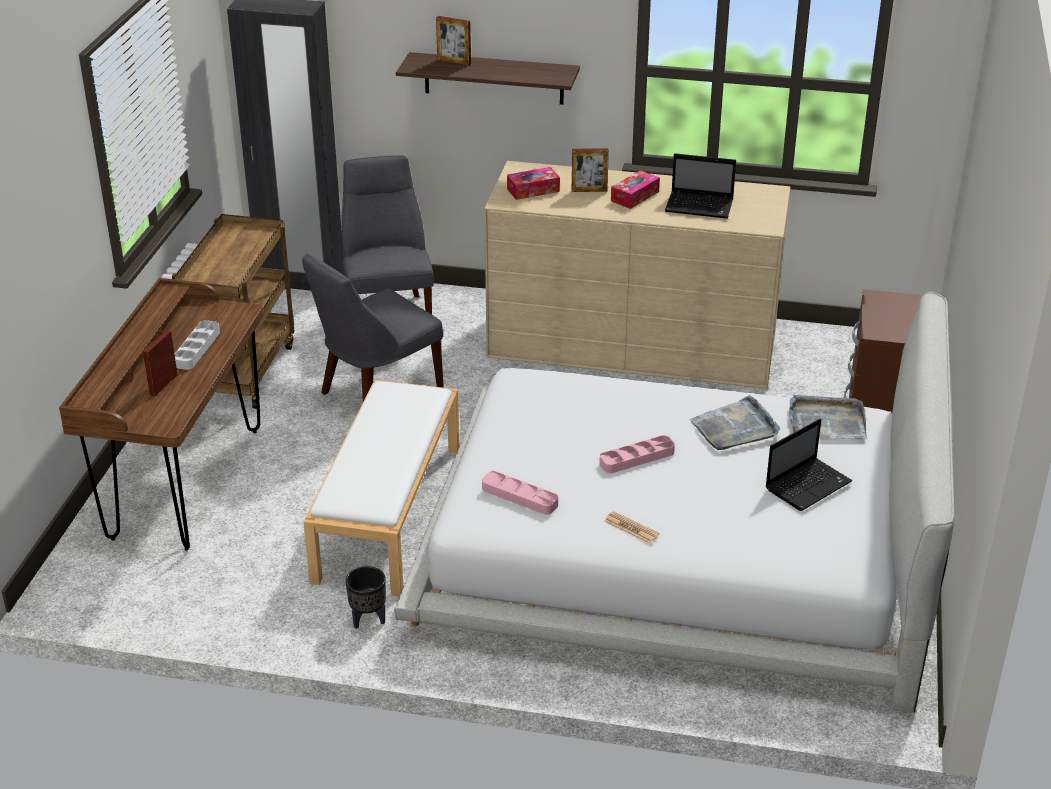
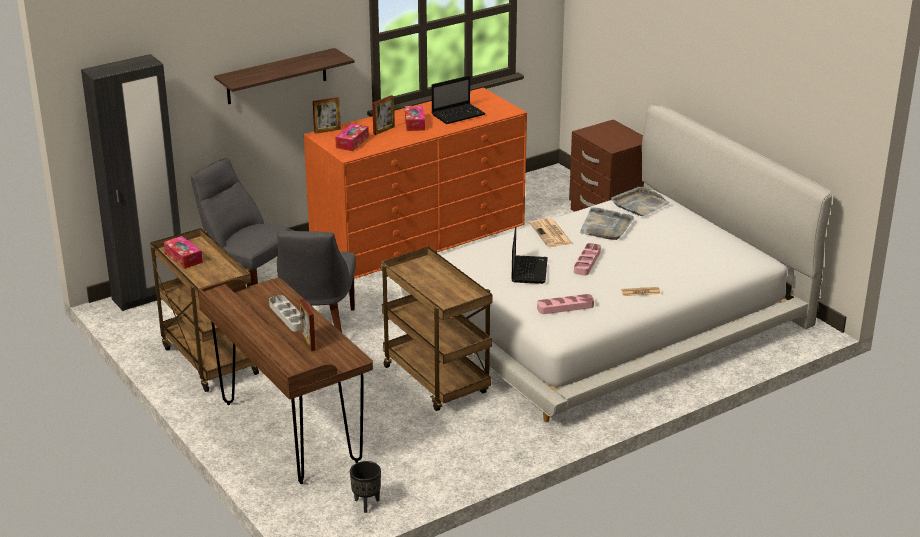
camera: 45 degrees left, 5 degrees down
white bench [303,380,460,596] -> brown cart [381,247,492,411]
black planter [345,566,386,629] -> black planter moved to [350,461,381,513]
picture frame [436,16,471,65] -> picture frame moved to [313,97,341,134]
beige dresser [484,161,790,389] -> orange dresser [304,88,527,279]
laptop [765,419,852,511] -> laptop moved to [512,226,548,284]
none -> tissue box [164,236,203,269]
none -> newspaper [530,218,573,247]

